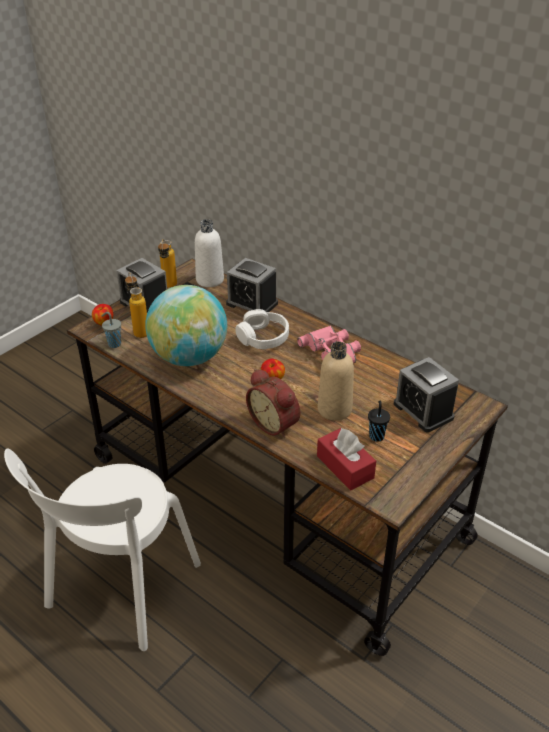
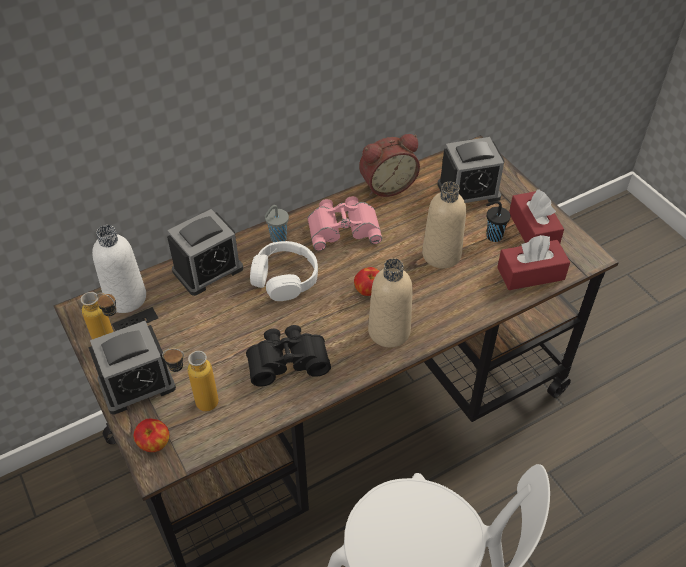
camera: 70 degrees left, 10 degrees up
grey cup [102,312,121,348] -> grey cup moved to [264,205,289,242]
globe [145,285,227,366] -> black binoculars [246,325,331,387]
alarm clock [246,369,300,438] -> alarm clock moved to [359,134,420,197]
none -> beige bottle [368,258,413,347]
none -> red tissue box [509,189,564,243]

